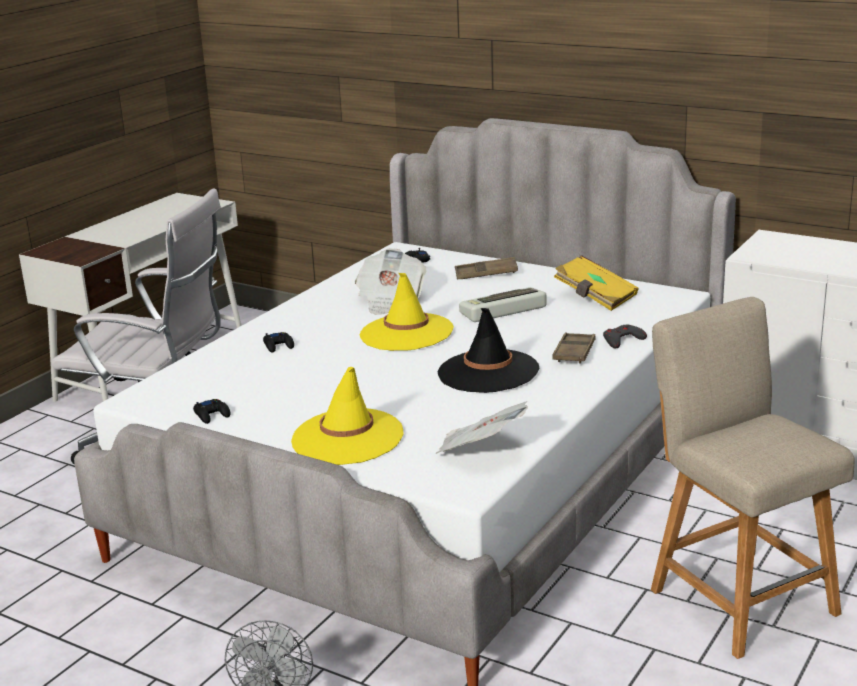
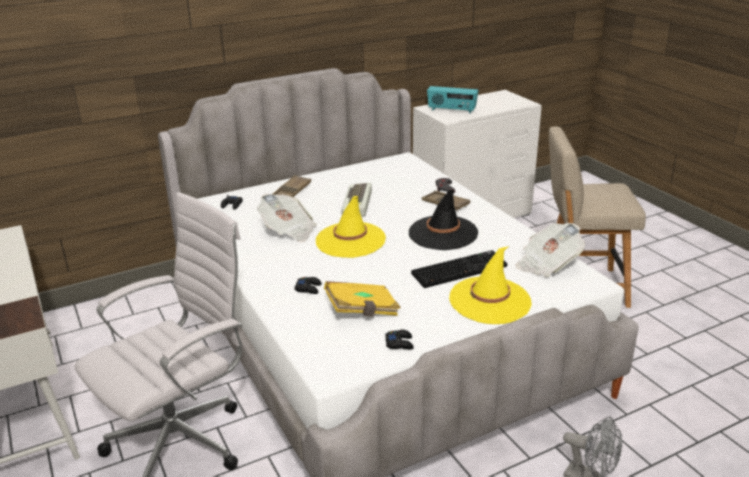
camera: 60 degrees left, 5 degrees up
yellow book [554,255,639,311] -> yellow book moved to [324,281,401,316]
none -> keyboard [411,250,507,288]
none -> radio [427,86,479,113]

